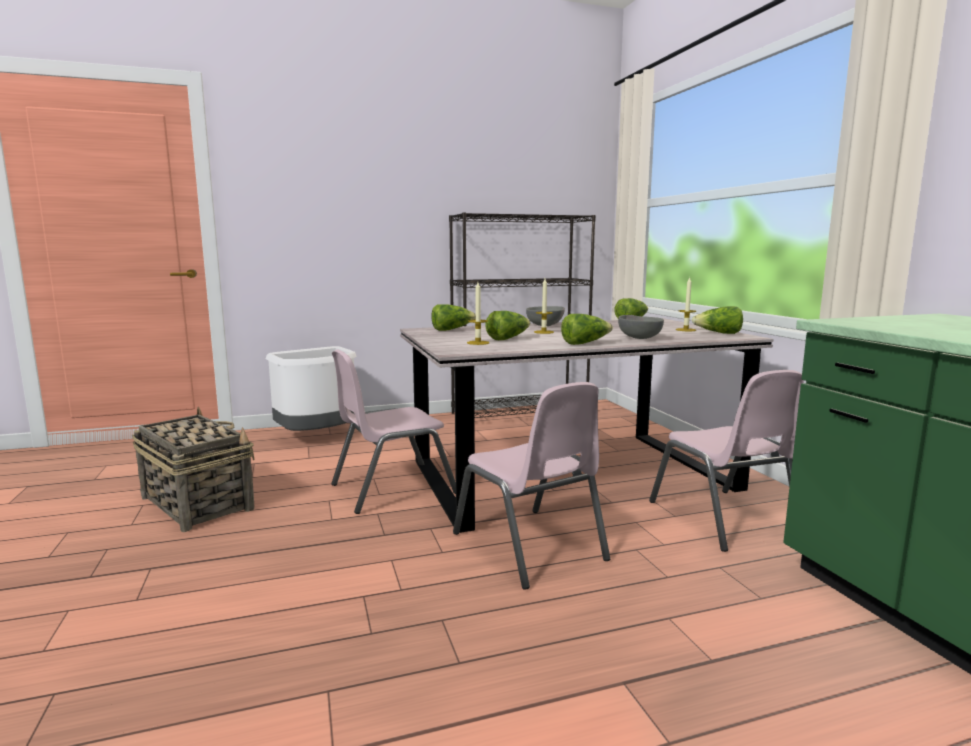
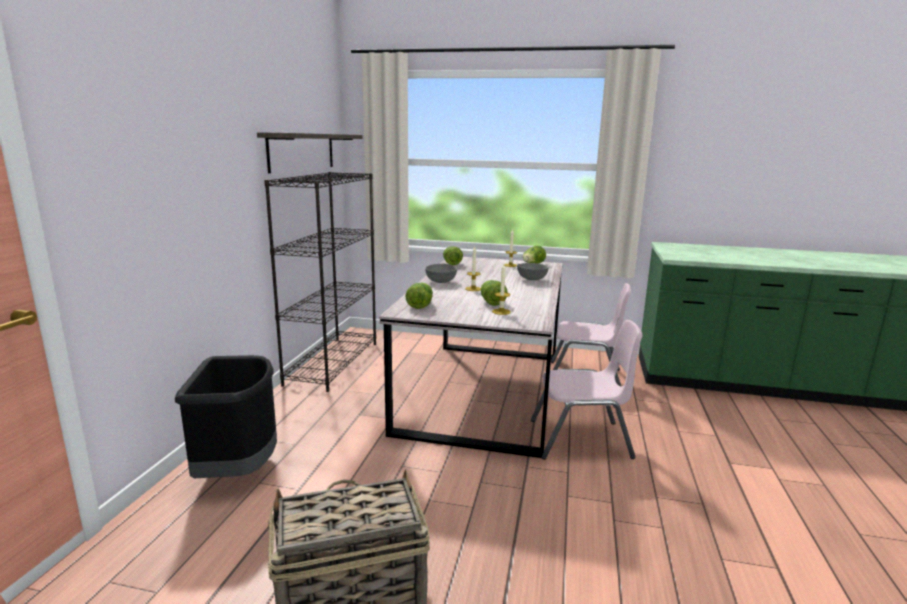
camera: 60 degrees left, 5 degrees up
white trash can [266,346,356,431] -> black trash can [175,355,277,478]
pink chair [331,349,456,514] -> none
lettuce [561,314,613,345] -> none
none -> shelf [257,132,363,173]

